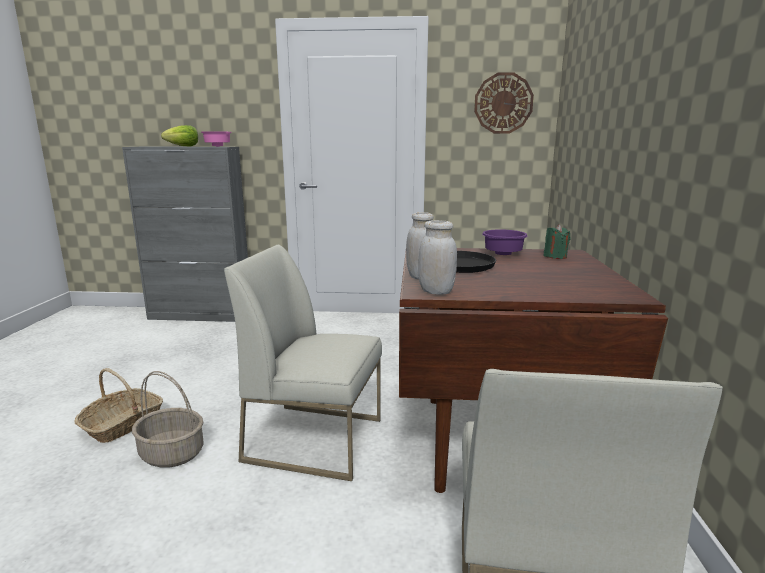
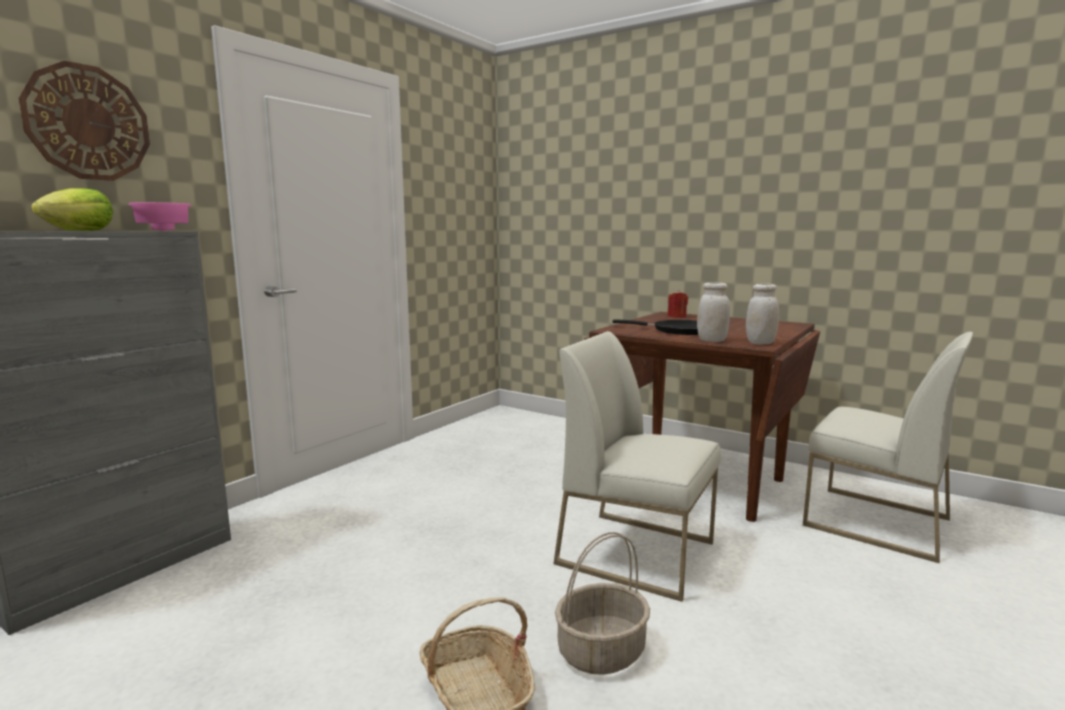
camera: 60 degrees left, 5 degrees down
white chair [224,245,382,481] -> white chair turned 75 degrees clockwise [554,331,721,602]
wall clock [474,72,534,134] -> wall clock moved to [19,61,150,181]
purple bowl [482,230,527,255] -> none
green candle [544,224,571,259] -> red candle [667,290,688,318]

